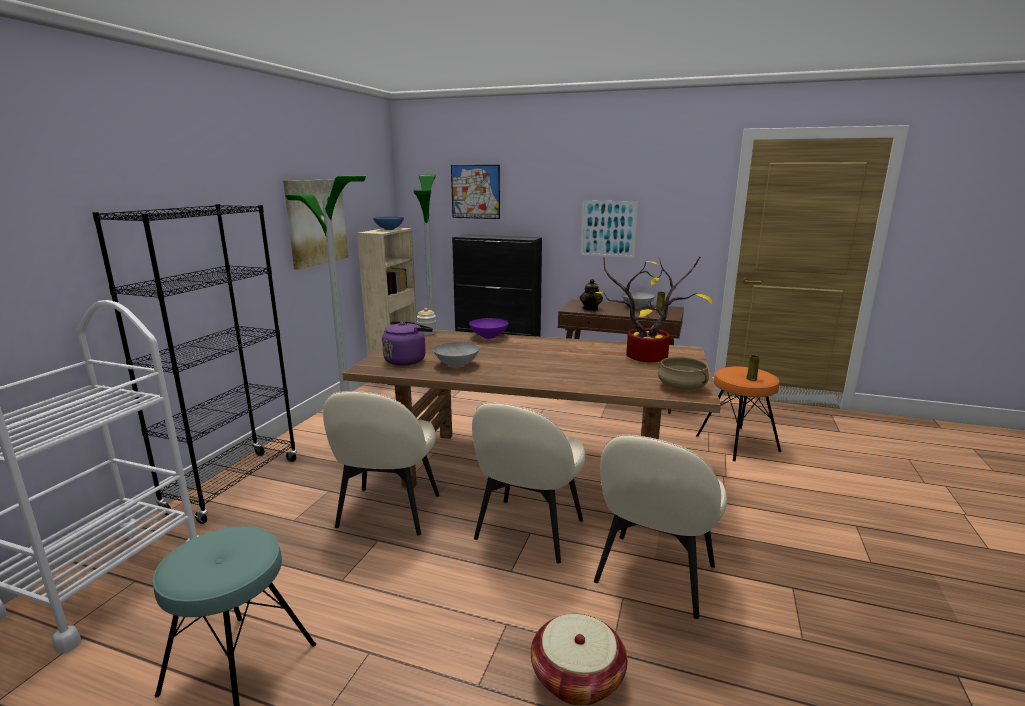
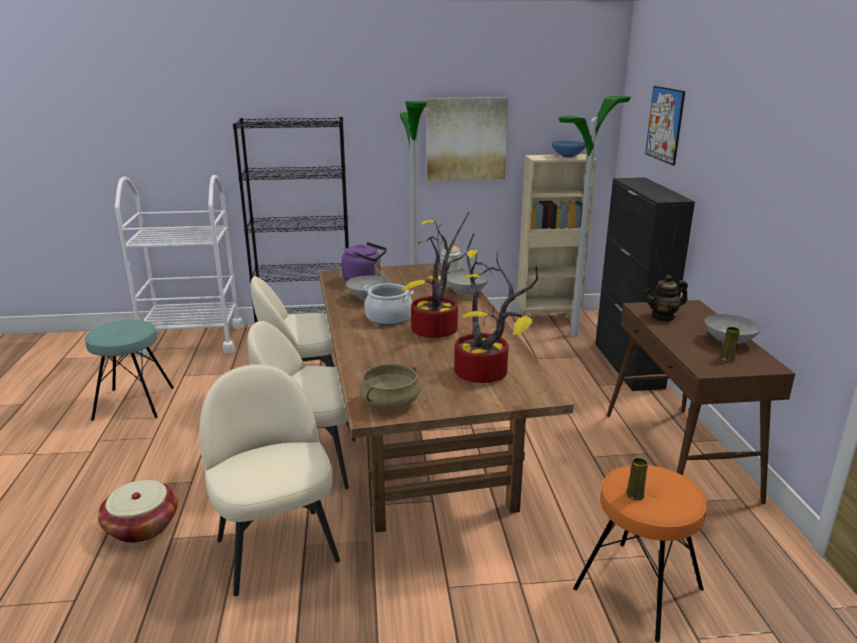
camera: 65 degrees right, 5 degrees up
purple bowl [469,318,508,339] -> grey bowl [447,270,489,295]
picture [581,200,638,258] -> none
beige chair [594,435,727,619] -> beige chair turned 60 degrees clockwise [199,364,340,596]
none -> cooking pot [363,283,414,325]
none -> potted plant [401,212,478,338]

